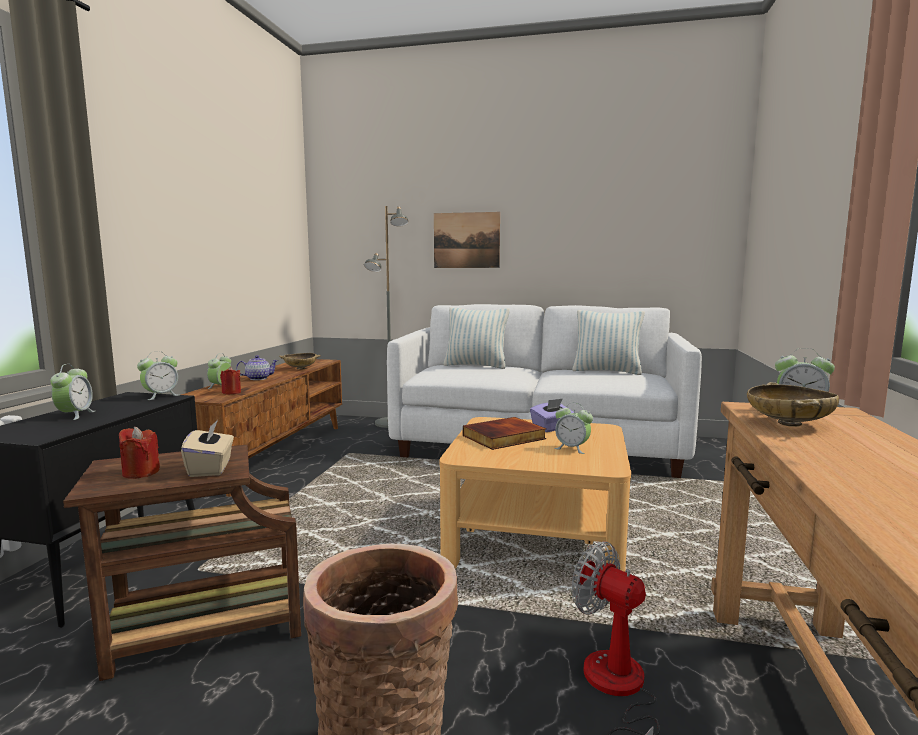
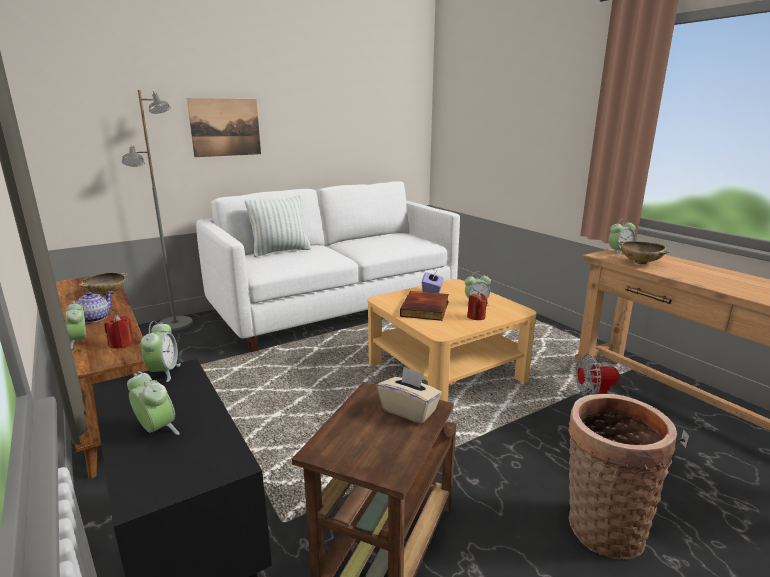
camera: 45 degrees left, 10 degrees up
red candle [119,427,160,479] -> red candle moved to [467,293,488,320]
pillow [572,310,645,375] -> none

